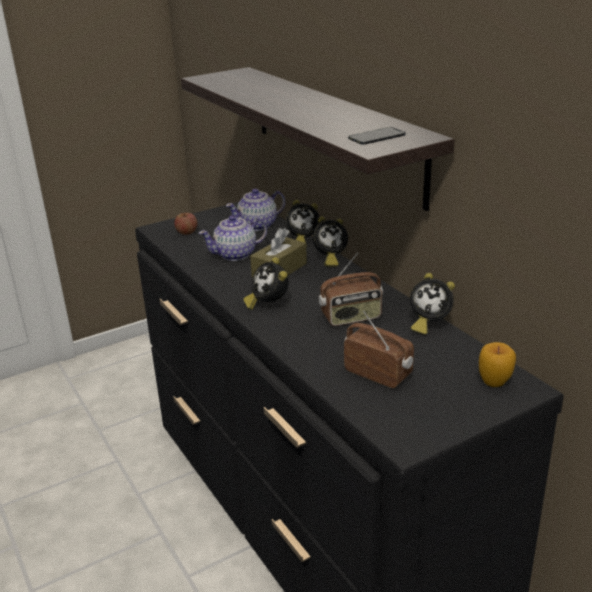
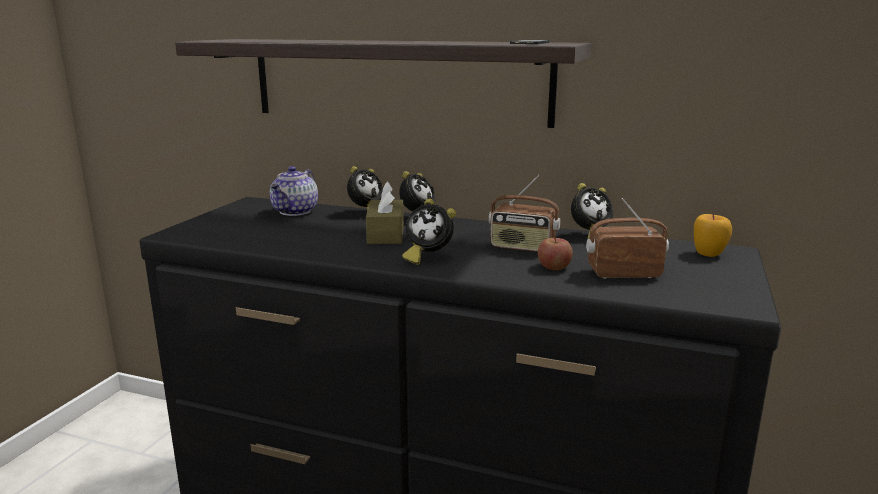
camera: 40 degrees left, 10 degrees down
apple [174,213,197,235] -> apple moved to [538,237,573,270]
teapot [198,215,267,261] -> none
radio [319,253,383,326] -> radio turned 75 degrees clockwise [488,175,560,252]

